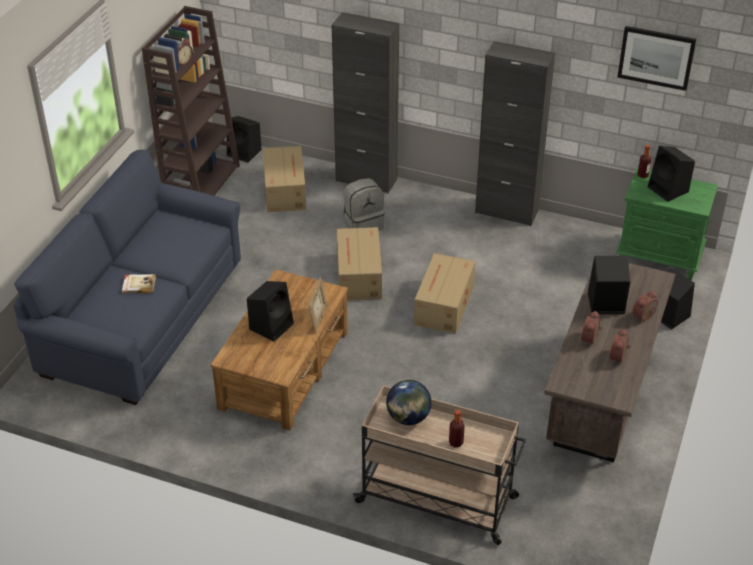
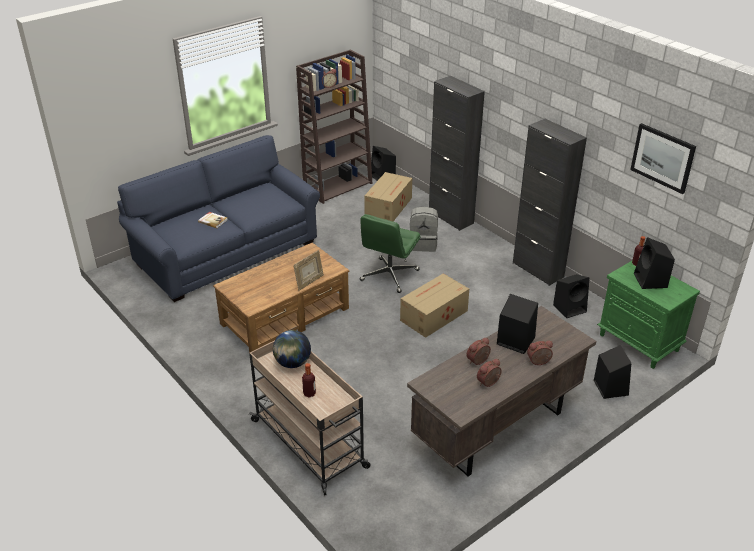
camera: 30 degrees right, 5 degrees down
black speaker [247,281,294,342] -> black speaker moved to [553,274,590,318]
cardboard box [337,227,382,300] -> green office chair [360,214,421,293]

